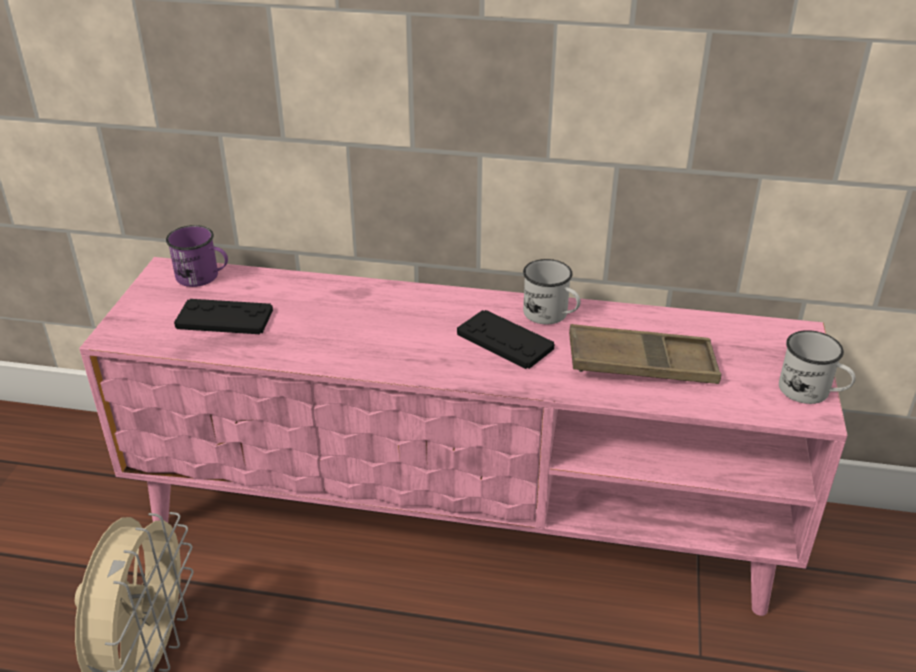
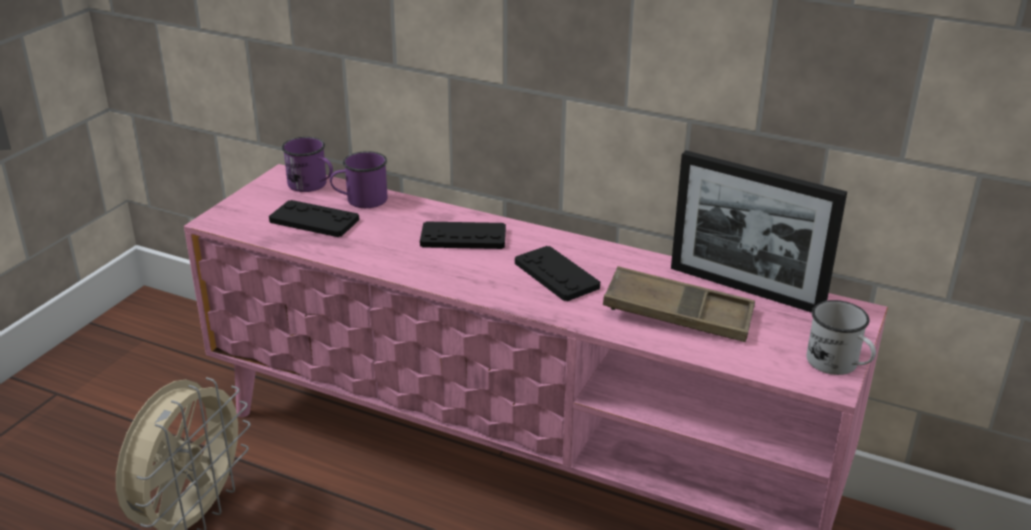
camera: 15 degrees right, 5 degrees down
white mug [523,259,581,324] -> none
none -> purple mug [330,151,387,208]
none -> black game controller [420,221,506,249]
none -> picture frame [671,150,847,313]

